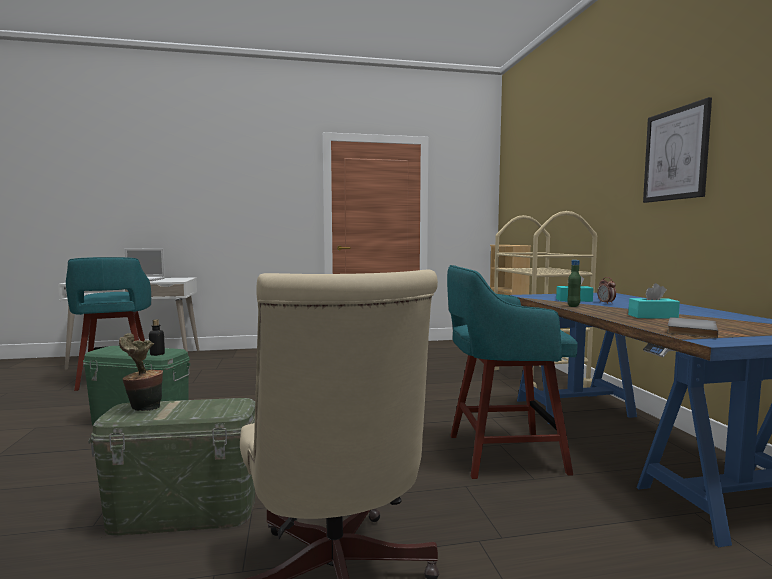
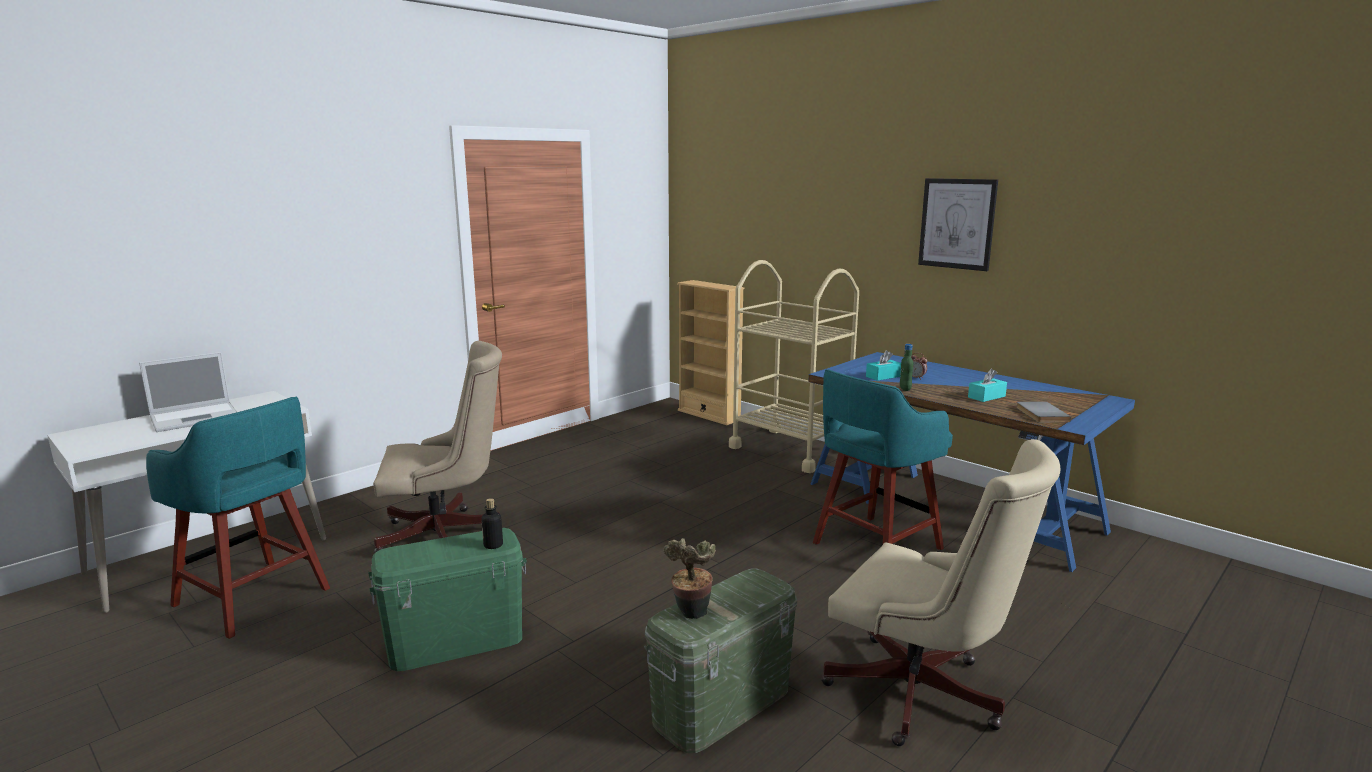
camera: 35 degrees left, 10 degrees up
none -> beige office chair [373,341,502,554]

